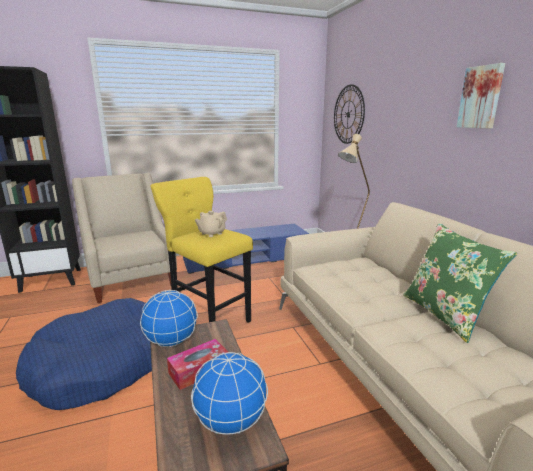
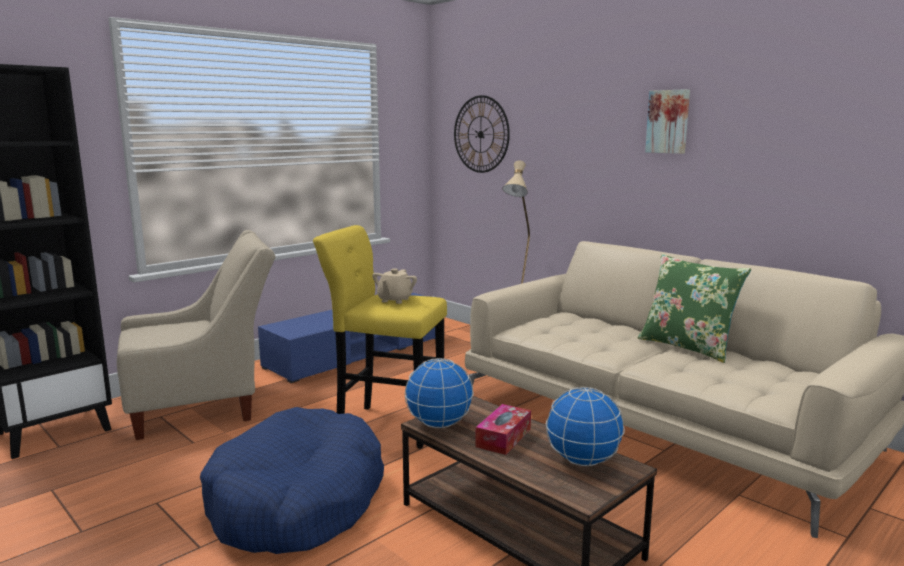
camera: 25 degrees left, 5 degrees down
beige armchair [72,173,177,303] -> beige armchair turned 120 degrees clockwise [117,230,276,440]

